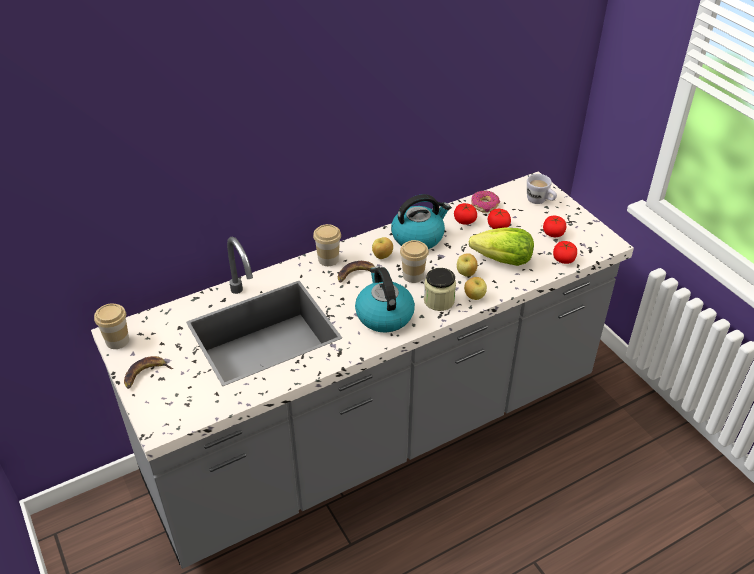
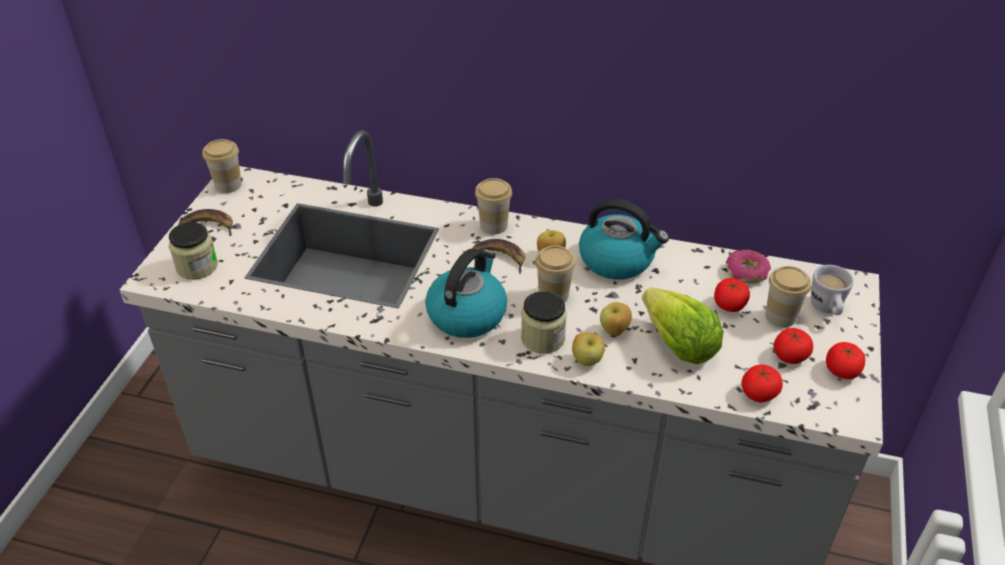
camera: 45 degrees right, 0 degrees up
tomato [454,203,477,225] -> tomato moved to [826,342,865,379]
none -> jar [169,222,218,280]
none -> cup [765,266,811,327]

